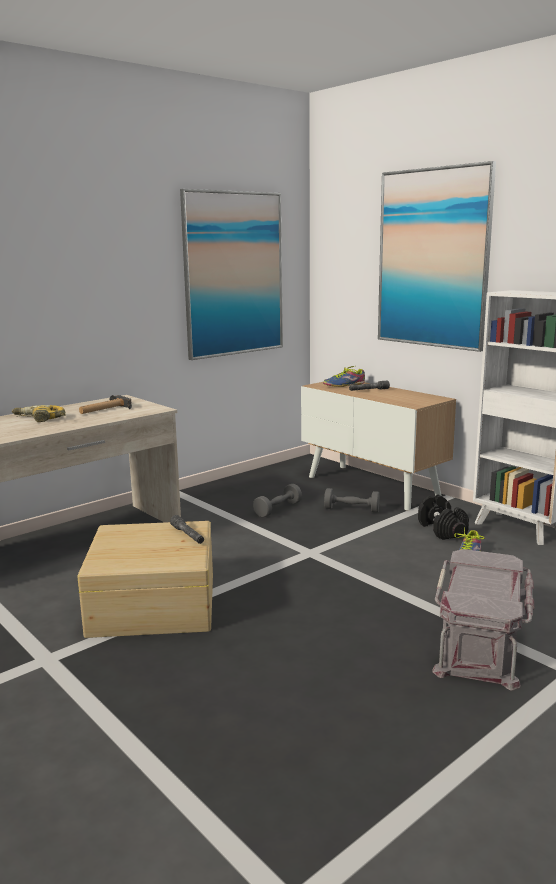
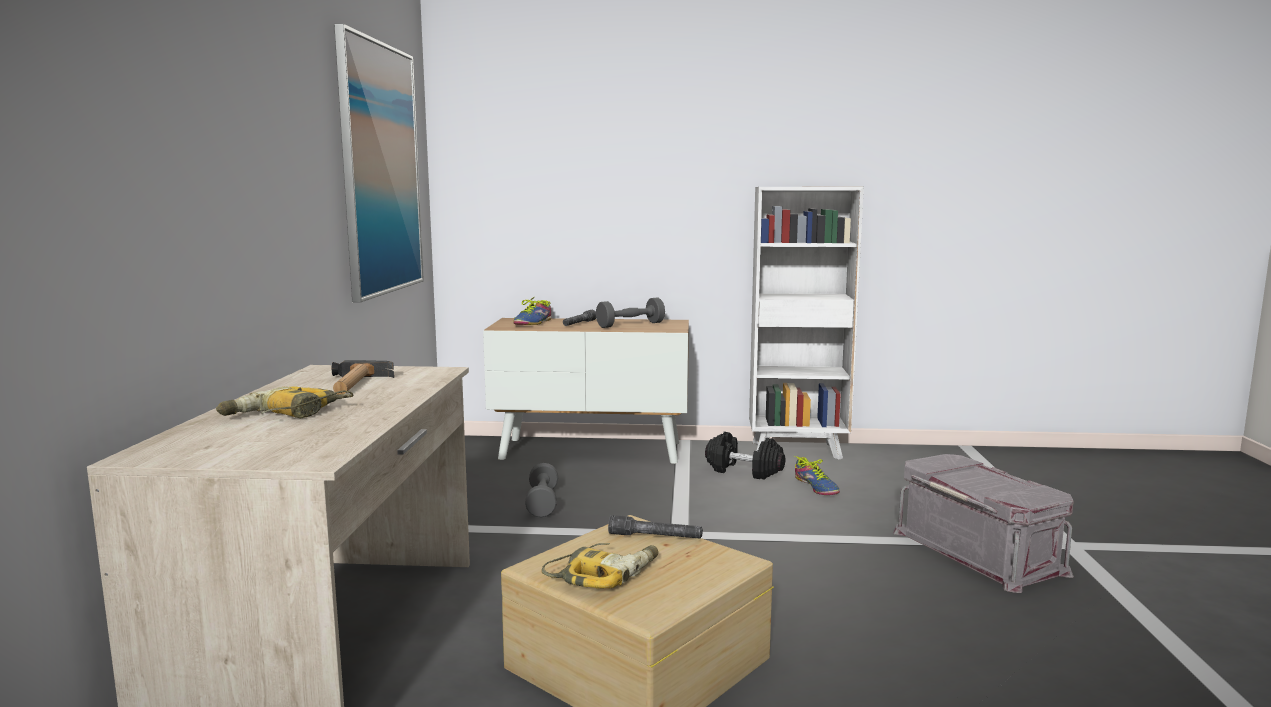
camera: 45 degrees left, 5 degrees down
grey dumbbell [324,488,380,513] -> grey dumbbell moved to [596,298,665,328]
picture [378,161,496,352] -> none
none -> power drill [542,543,658,589]

